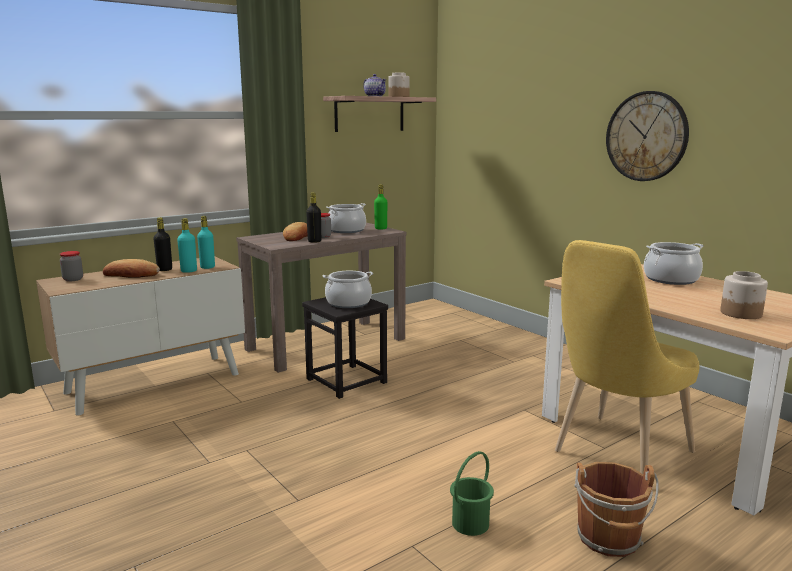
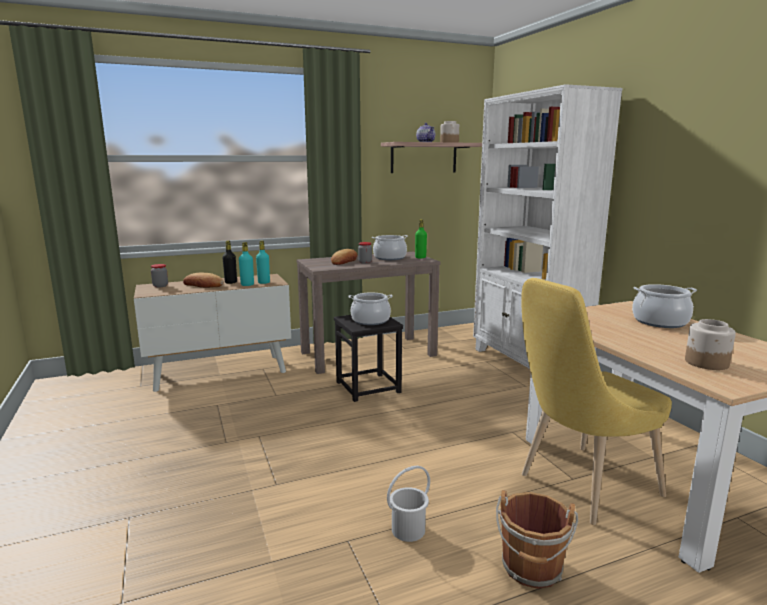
camera: 15 degrees right, 0 degrees up
black bottle [306,192,321,243] -> none
green bucket [450,451,494,536] -> white bucket [387,466,430,542]
wall clock [606,91,689,181] -> none
none -> white bookcase [473,84,623,369]

